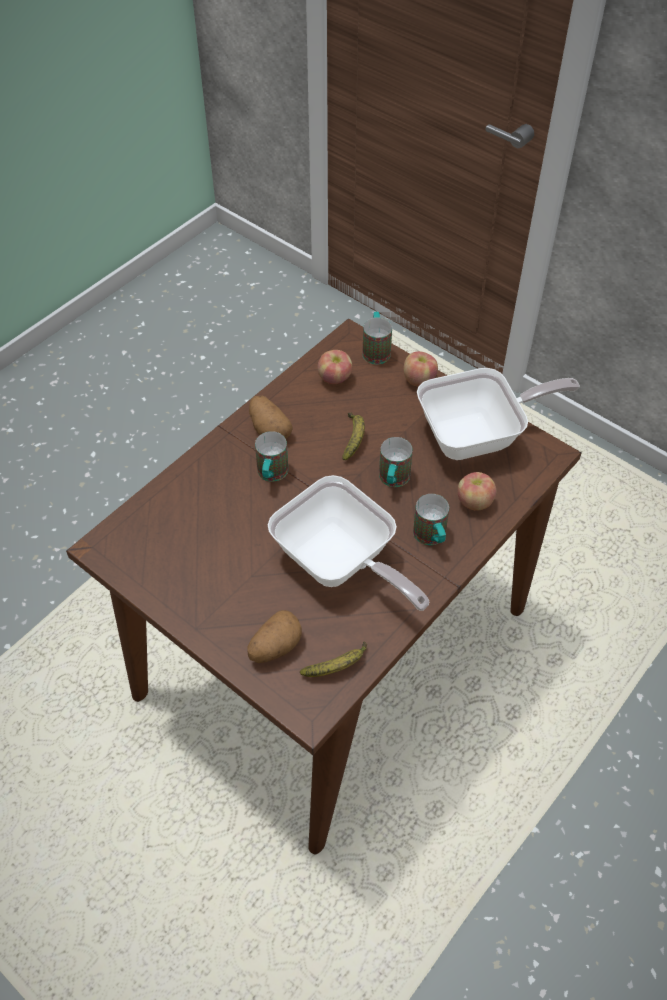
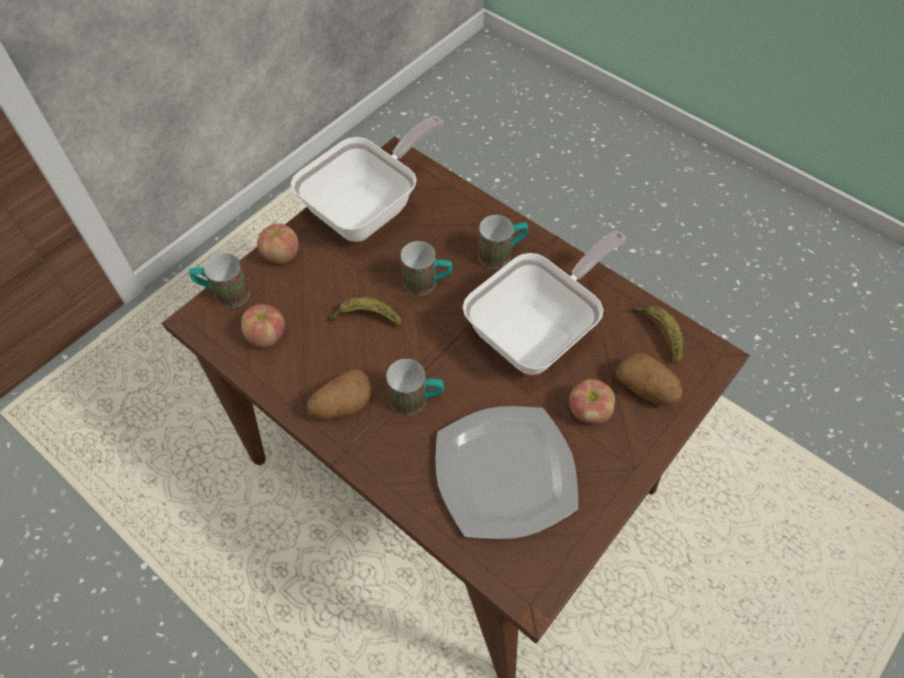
camera: 90 degrees left, 5 degrees up
frying pan [417,368,580,460] -> frying pan turned 60 degrees clockwise [291,117,443,242]
apple [458,472,496,511] -> apple moved to [569,379,615,424]
none -> plate [436,406,578,539]

